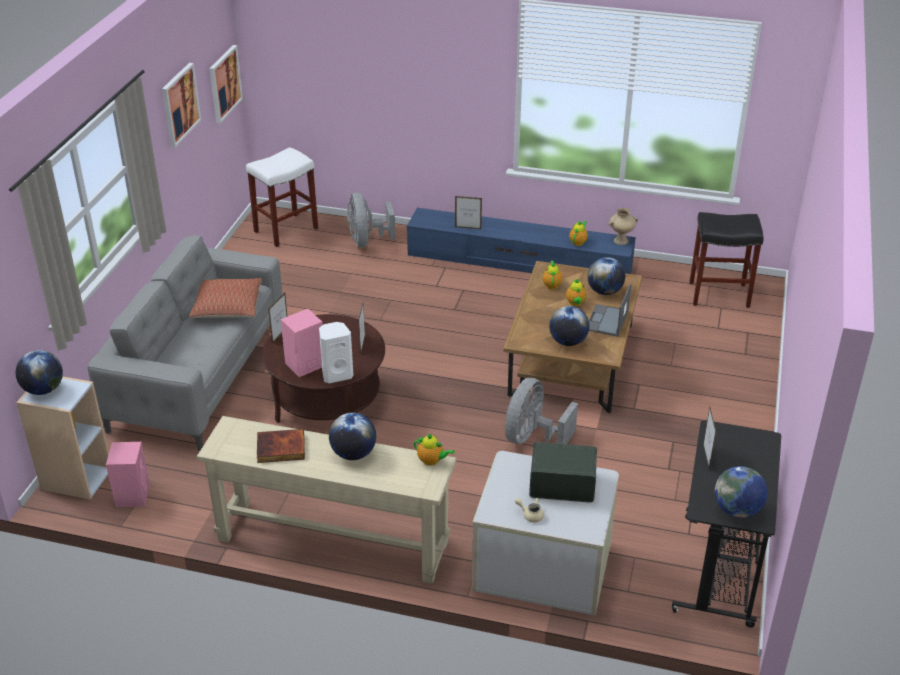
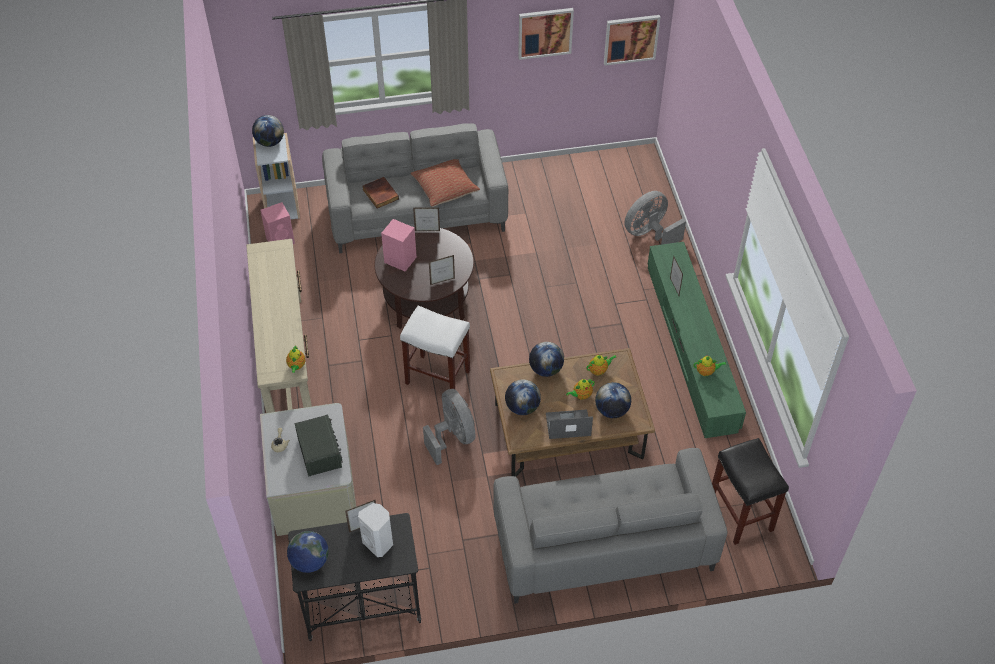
camera: 65 degrees right, 15 degrees up
white stool [246,147,318,247] -> white stool moved to [400,306,470,389]
book [257,429,305,463] -> book moved to [362,177,399,208]
white speaker [319,322,354,384] -> white speaker moved to [358,503,393,557]
globe [329,413,376,460] -> globe moved to [529,342,564,377]
blue tv stand [407,208,636,274] -> green tv stand [648,242,746,438]
grey fan [505,378,578,444] -> grey fan turned 60 degrees clockwise [423,389,476,465]
beige vase [608,208,638,245] -> none
none -> grey sofa [493,448,727,604]

